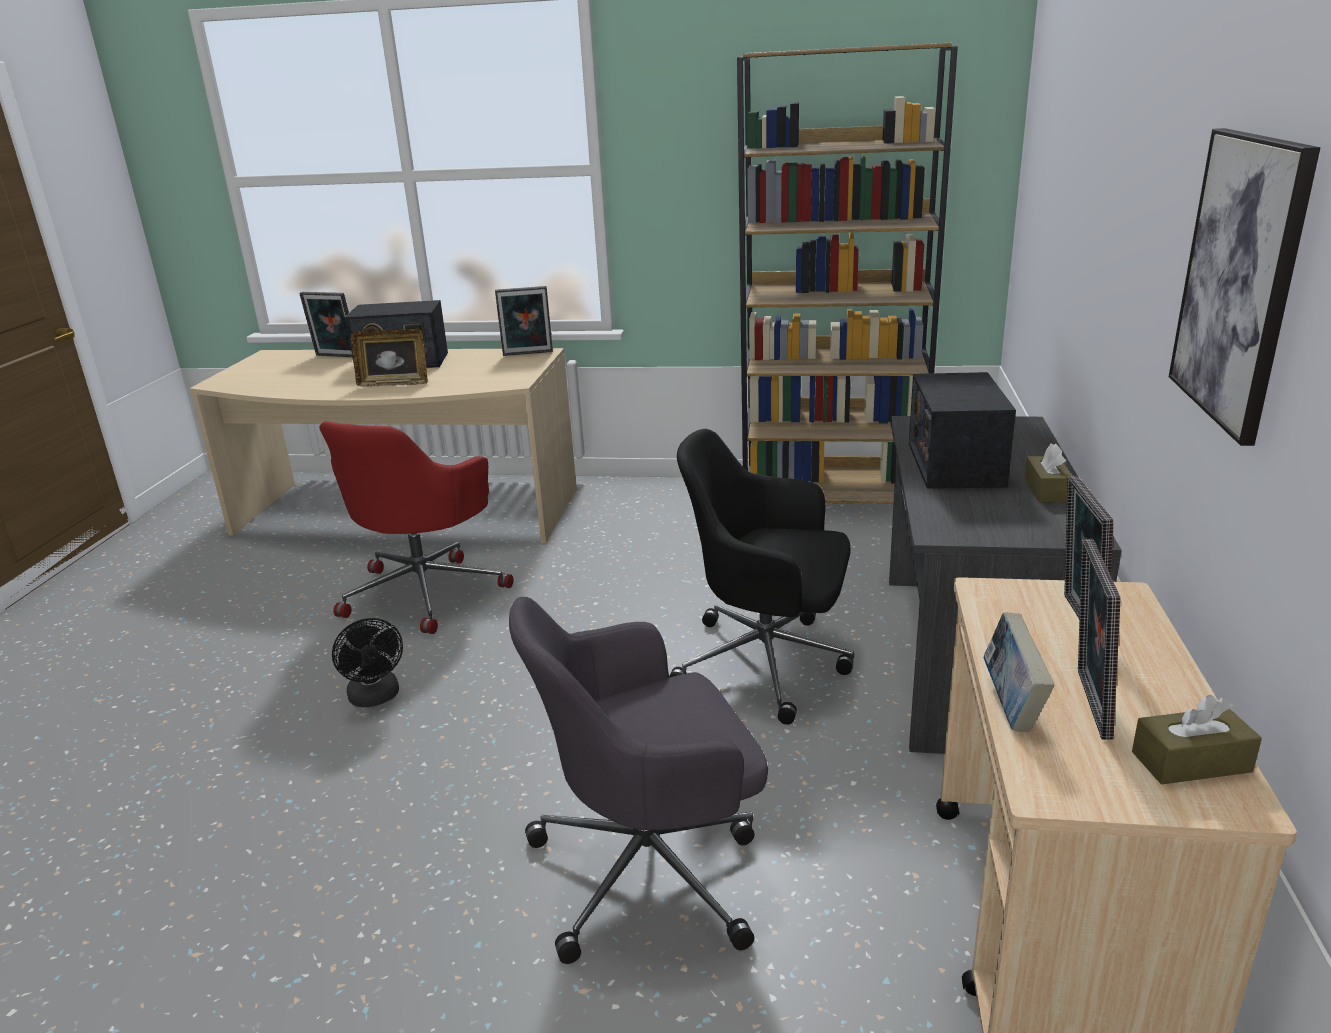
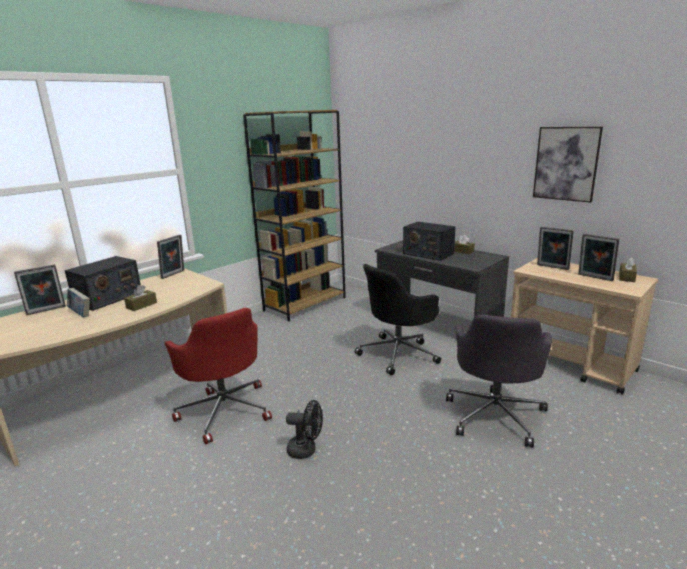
camera: 55 degrees left, 5 degrees down
picture frame [351,329,428,387] -> brown tissue box [124,285,157,311]
book [983,612,1054,732] -> book moved to [67,288,90,317]

